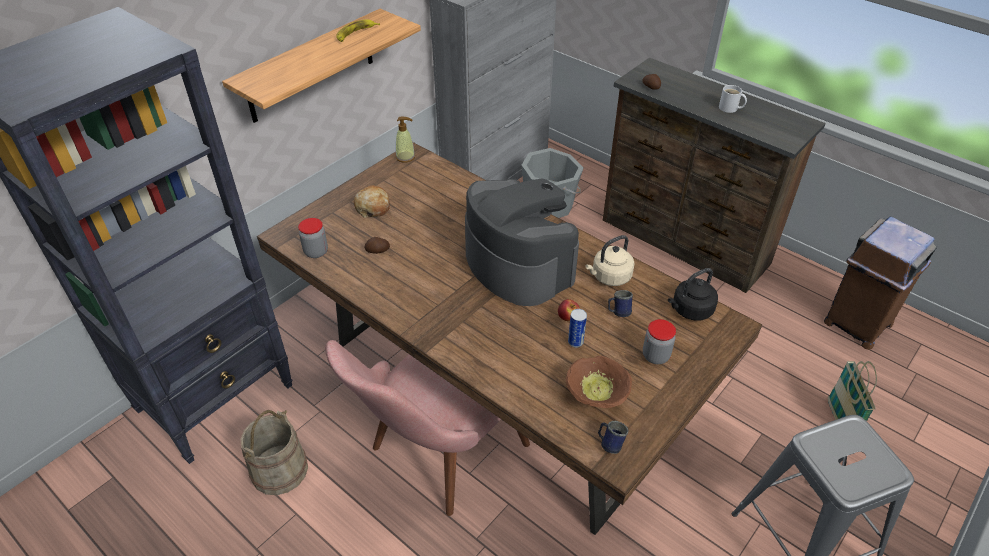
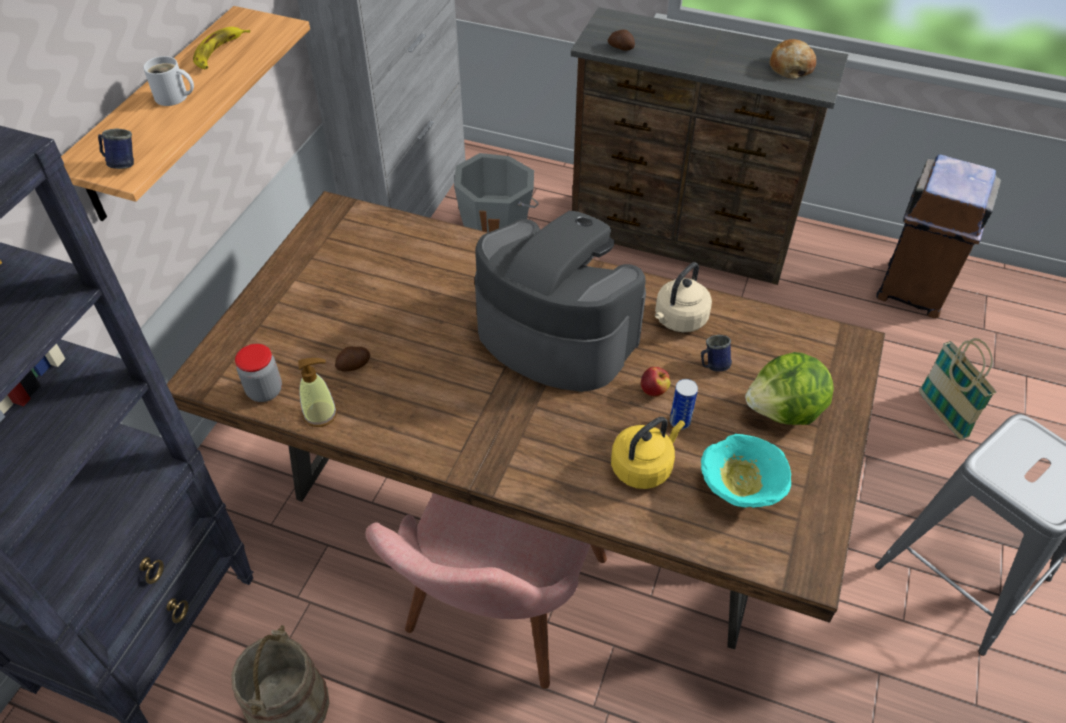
camera: 20 degrees left, 5 degrees up
bread [354,186,390,218] -> bread moved to [770,39,816,79]
soap dispenser [396,116,415,163] -> soap dispenser moved to [298,358,337,427]
brown bowl [566,356,632,408] -> turquoise bowl [701,434,791,508]
blue mug [598,421,628,454] -> blue mug moved to [98,129,134,169]
jar [643,319,676,364] -> lettuce [745,352,834,425]
black kettle [668,268,718,321] -> none
white mug [719,85,747,113] -> white mug moved to [143,56,194,106]
none -> yellow kettle [611,417,685,489]

